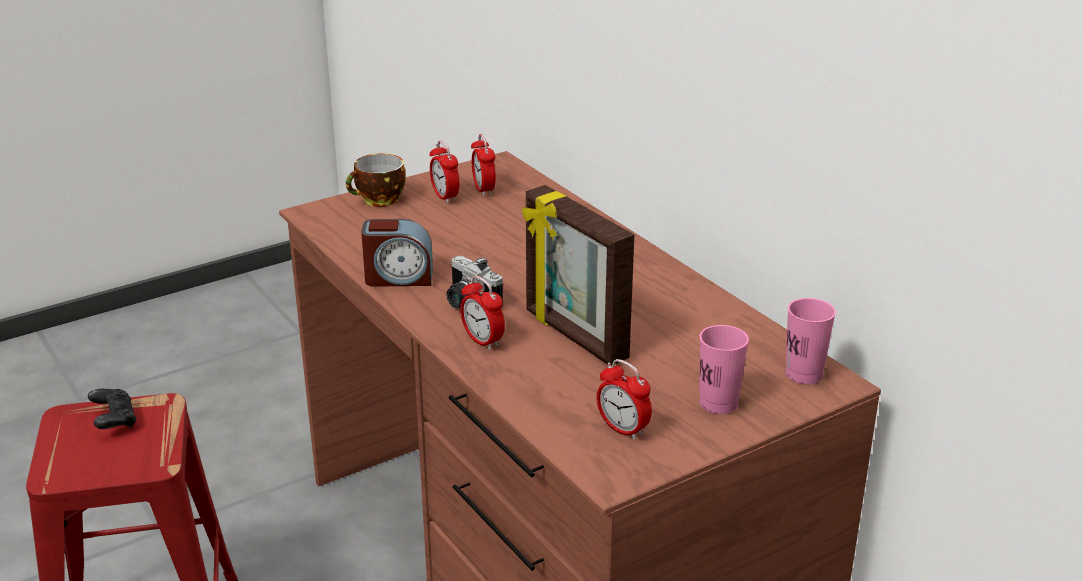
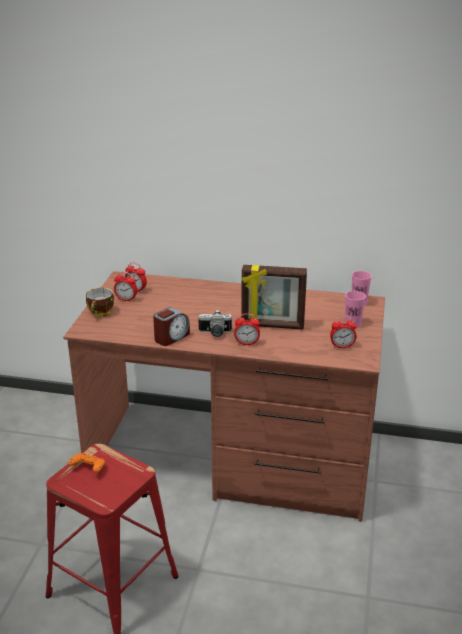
camera: 45 degrees left, 0 degrees up
black game controller [88,389,136,429] -> orange game controller [68,453,105,473]

